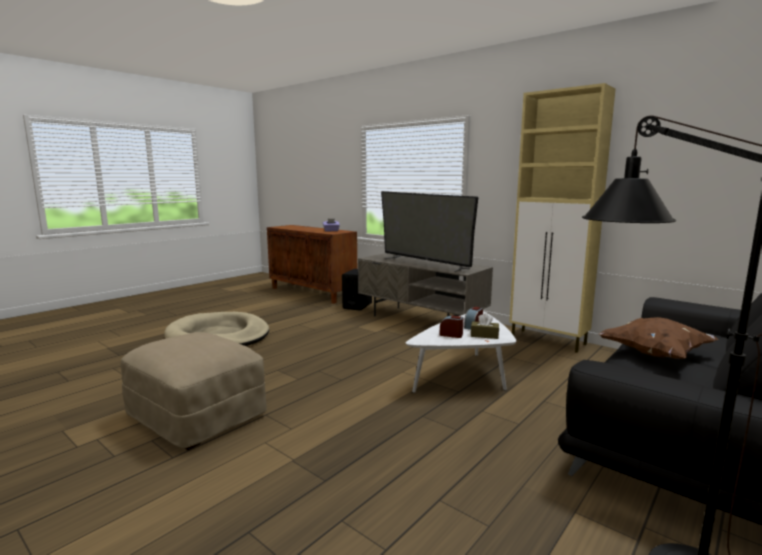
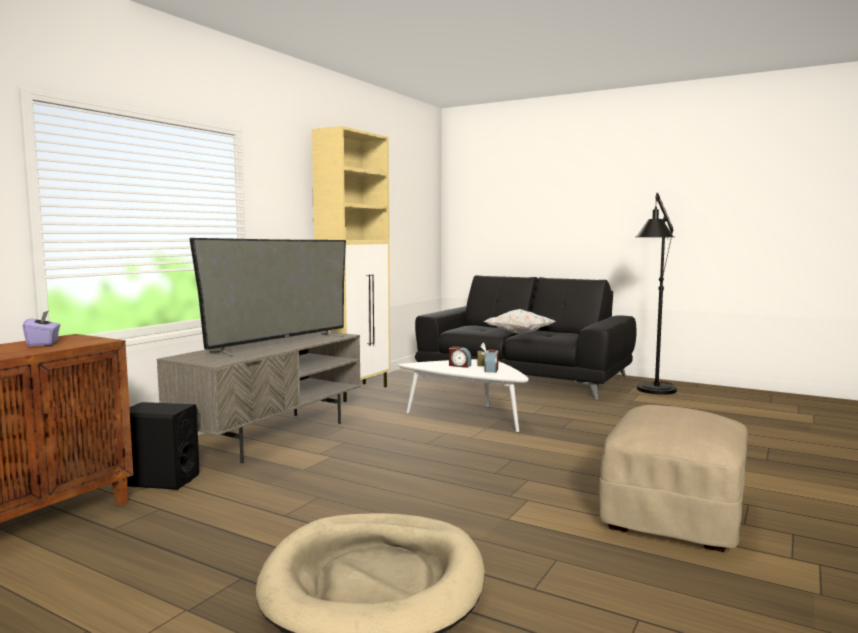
camera: 100 degrees left, 5 degrees down
brown pillow [599,317,719,359] -> white pillow [484,309,556,334]

